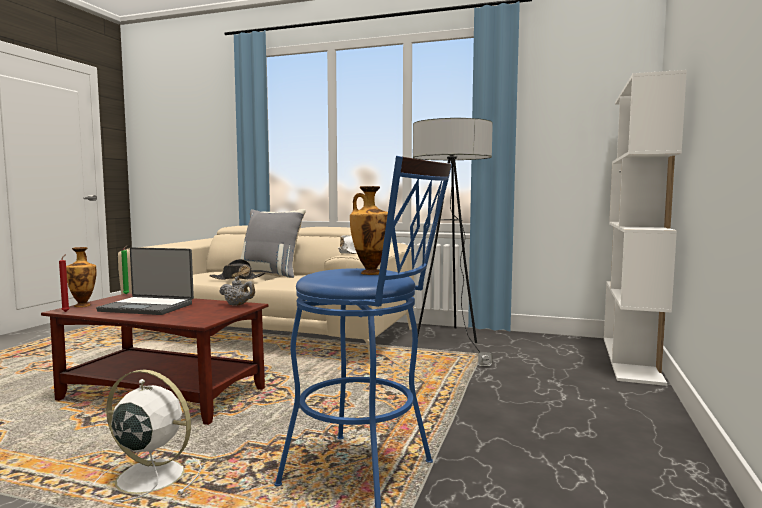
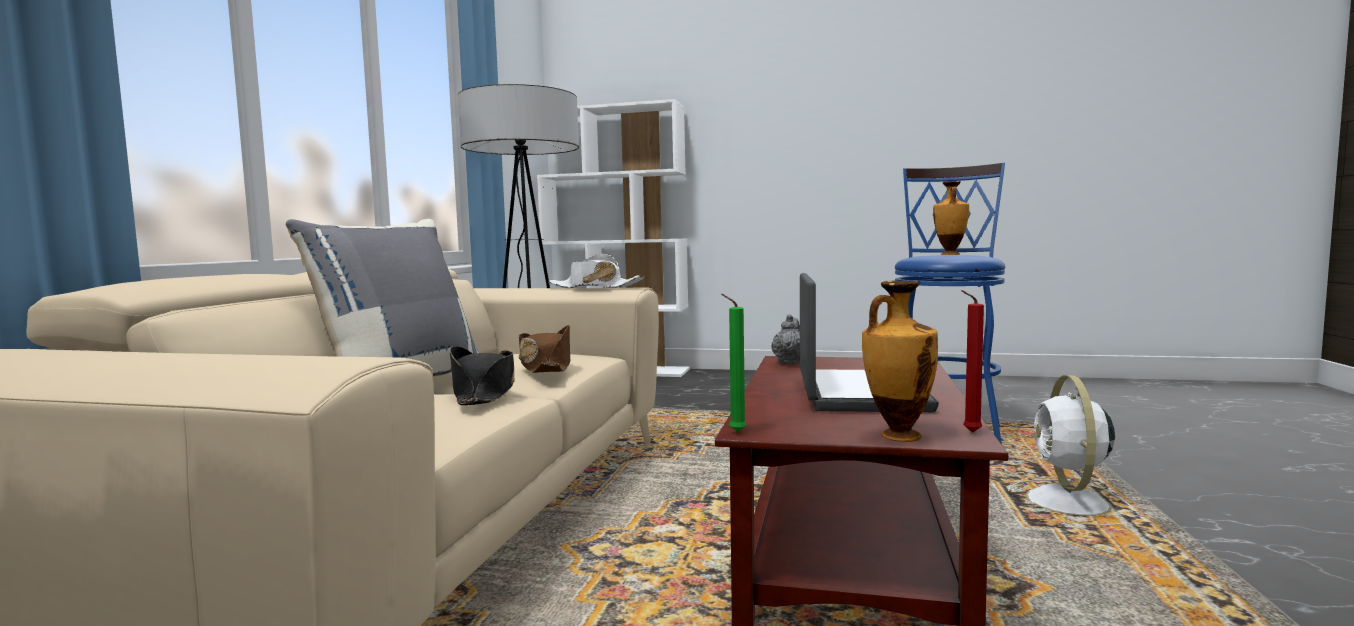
camera: 95 degrees left, 0 degrees up
none -> brown hat [519,325,570,373]

